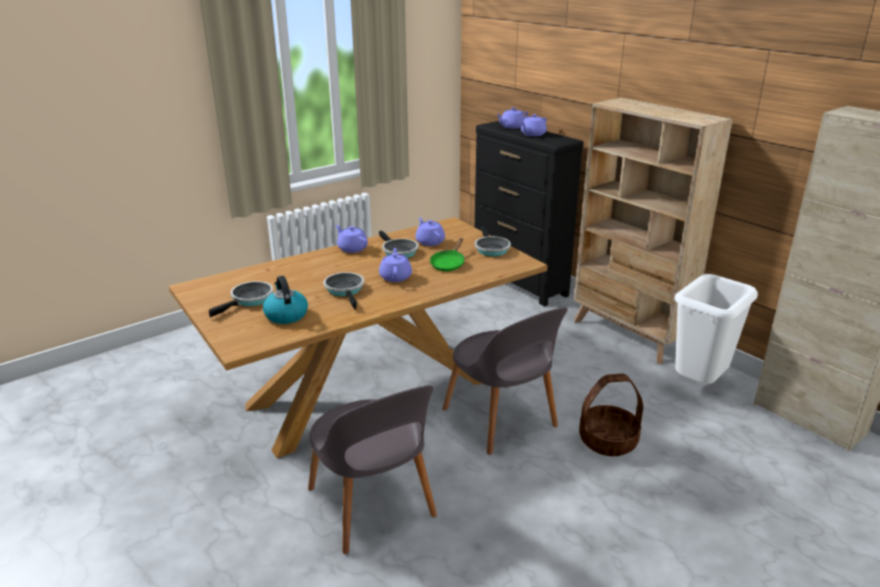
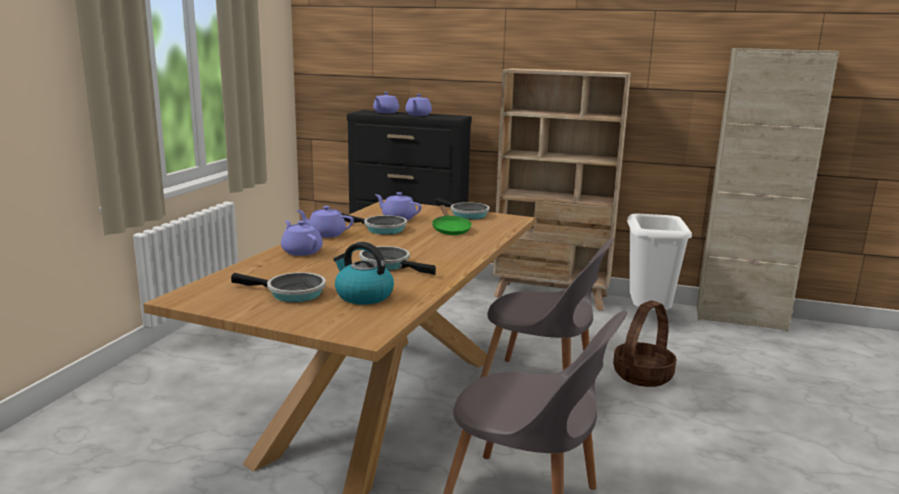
camera: 35 degrees left, 10 degrees down
frying pan [209,281,273,317] -> frying pan turned 105 degrees clockwise [231,272,326,302]
purple teapot [379,248,412,282] -> purple teapot moved to [281,220,323,256]

